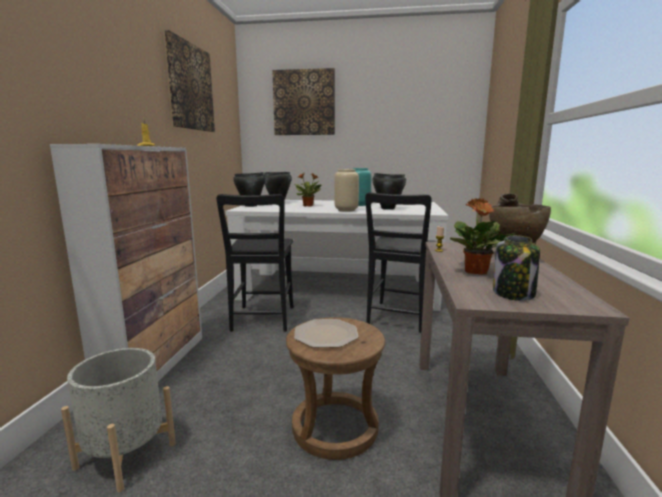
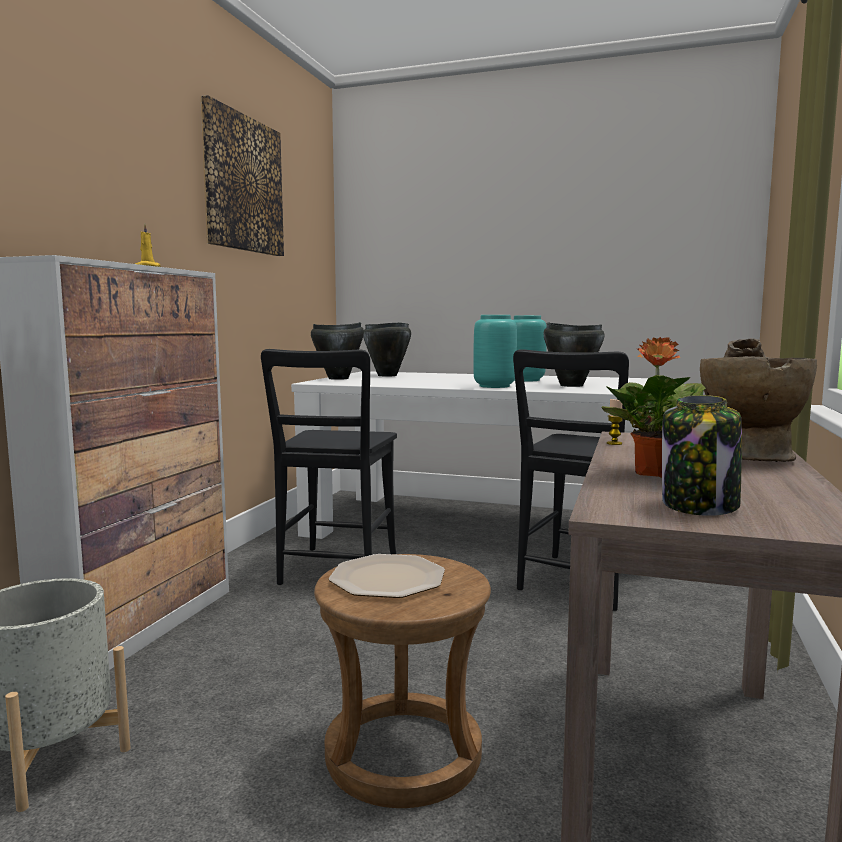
camera: 10 degrees right, 5 degrees down
picture [272,68,335,135] -> none
potted plant [295,173,322,207] -> none
beige vase [334,169,359,212] -> turquoise vase [473,315,517,388]

